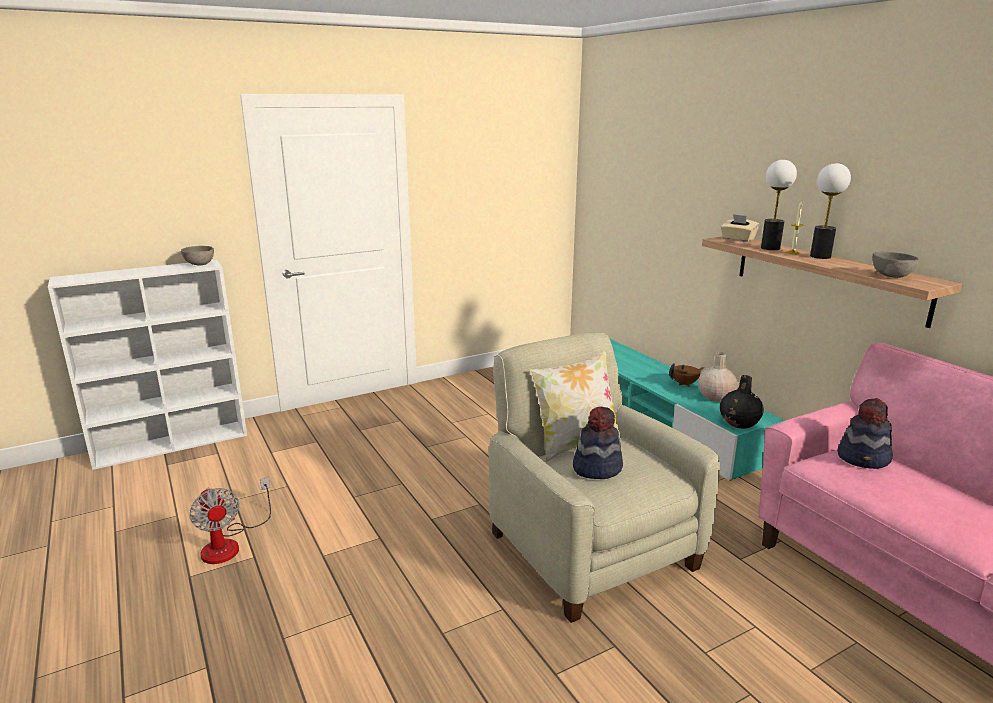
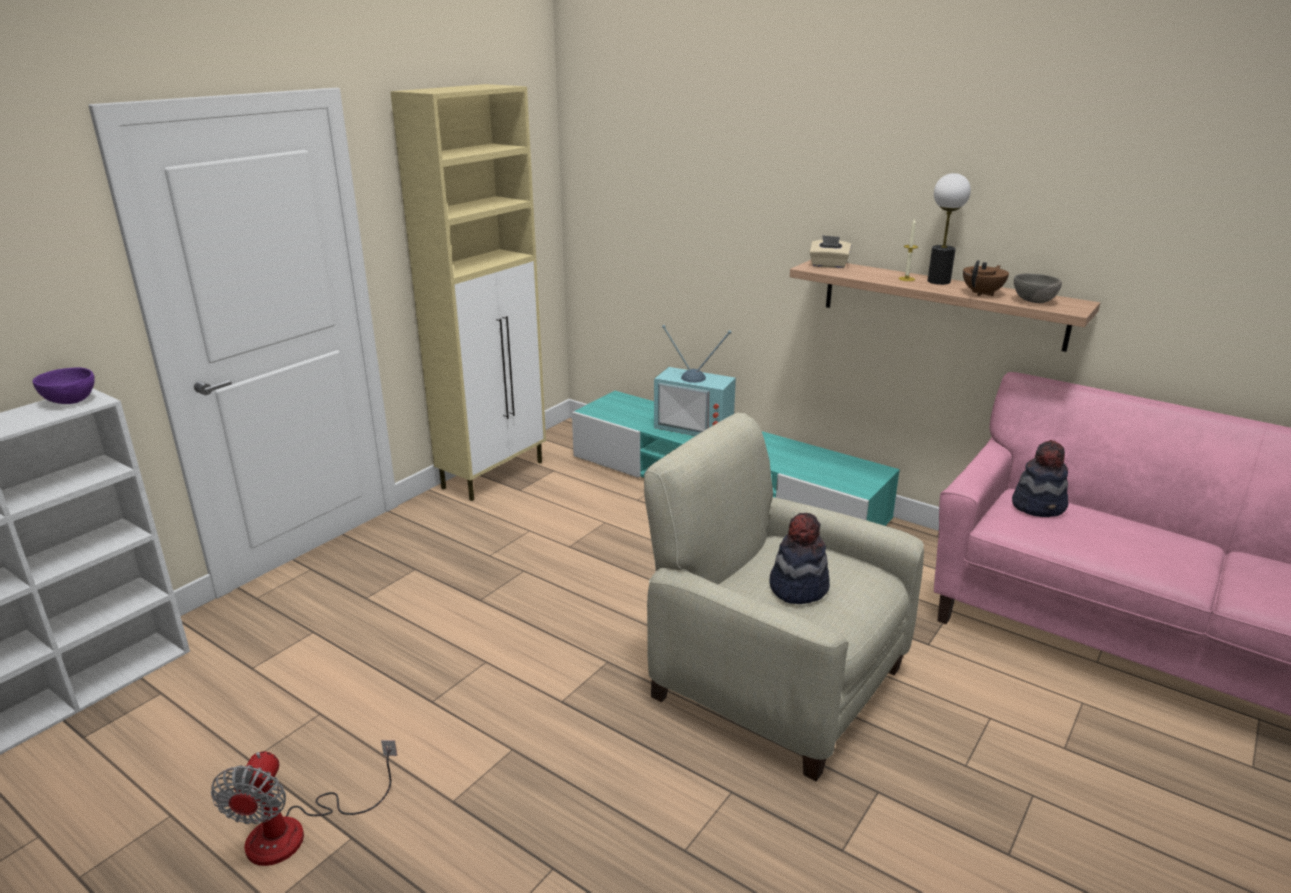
camera: 25 degrees left, 5 degrees up
grey bowl [181,246,214,265] -> purple bowl [32,367,95,404]
fan [189,477,271,564] -> fan turned 60 degrees clockwise [211,740,397,866]
pillow [530,350,621,462] -> none
brown teapot [669,363,704,387] -> brown teapot moved to [963,260,1009,296]
beige vase [698,352,738,402] -> none
black vase [720,375,764,429] -> none
table lamp [761,160,797,250] -> none
none -> beige cabinet [390,84,546,501]
none -> television [654,325,736,436]

